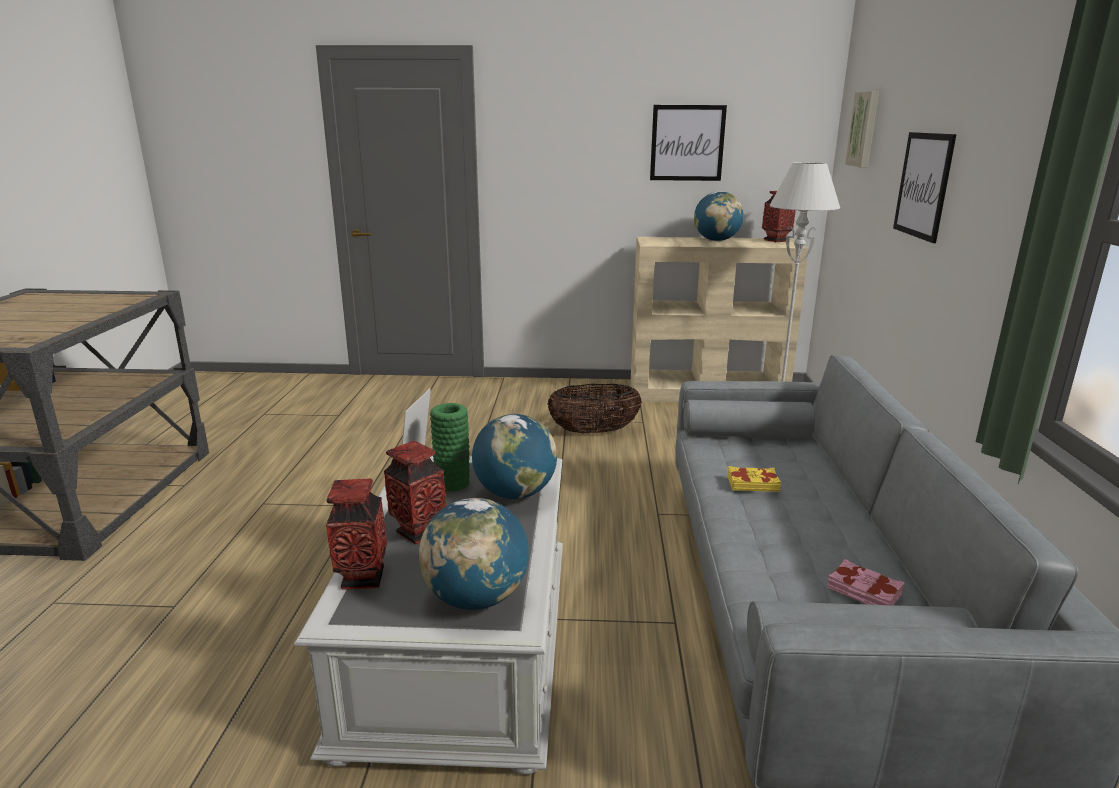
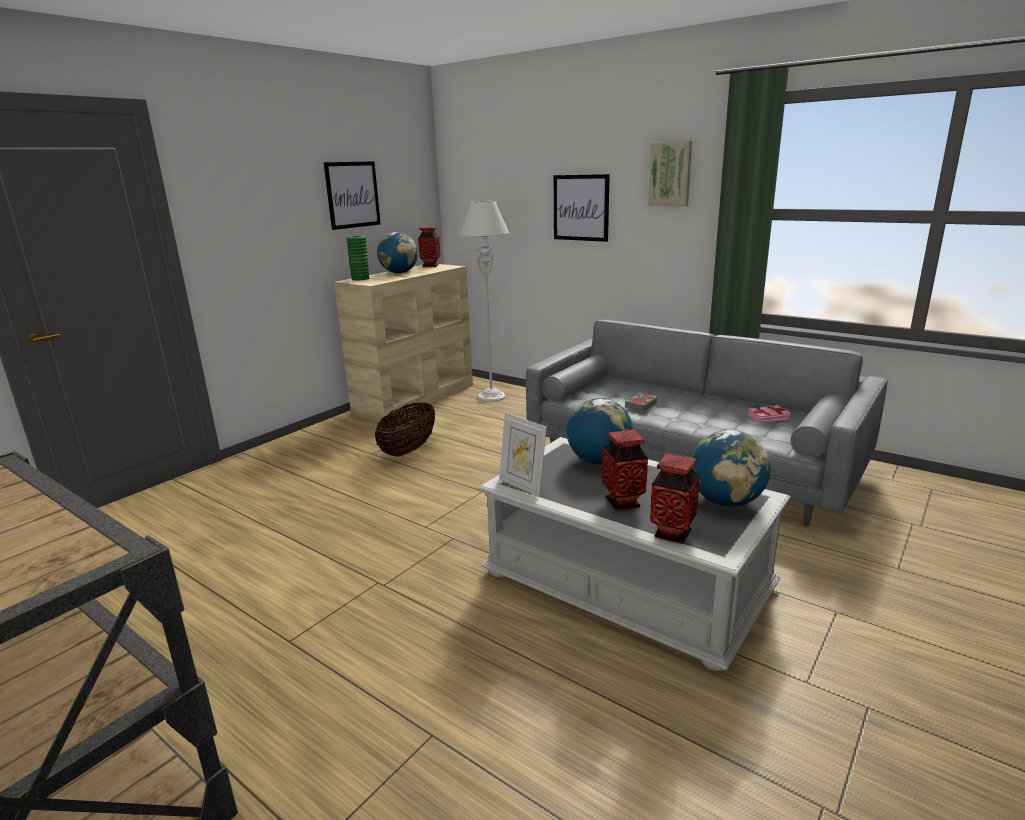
camera: 55 degrees left, 0 degrees up
green vase [430,403,470,492] -> green vase moved to [347,236,369,280]
yellow book [727,466,781,492] -> grey book [625,392,658,412]
picture [845,91,879,167] -> picture moved to [648,141,692,207]

